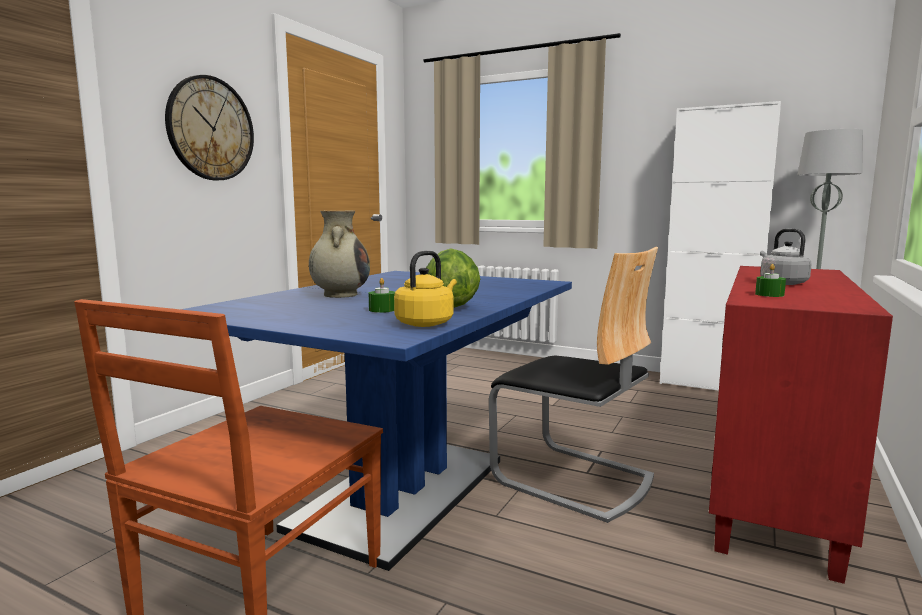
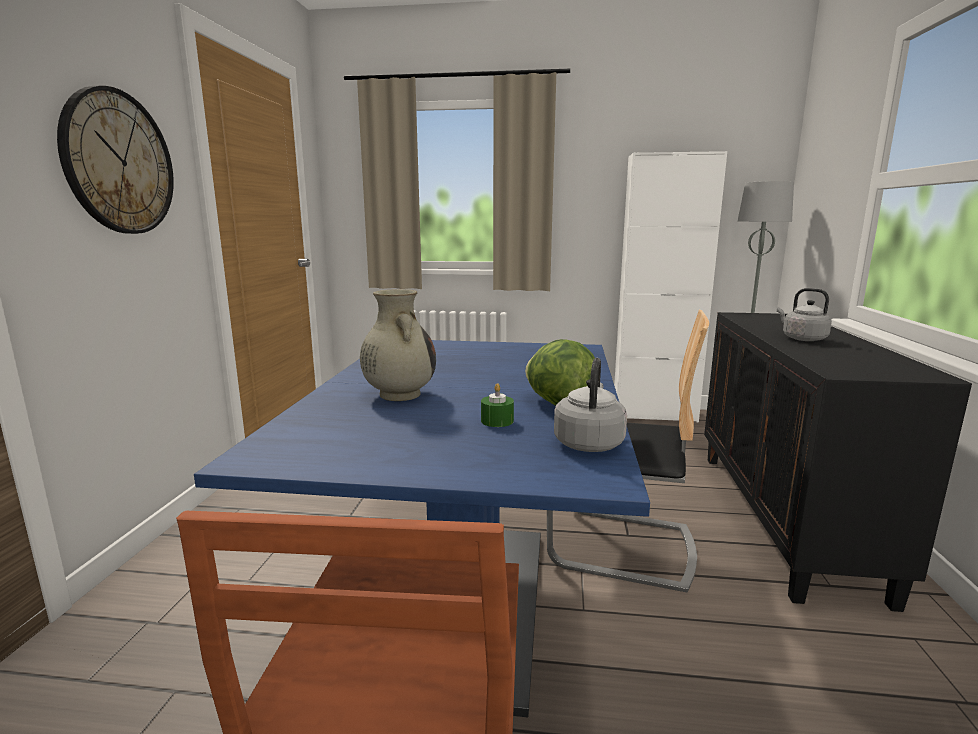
camera: 20 degrees left, 5 degrees up
yellow kettle [394,251,457,327] -> grey kettle [554,358,627,452]
red cabinet [709,266,893,584] -> black cabinet [704,312,972,612]
green candle [755,264,786,297] -> none

